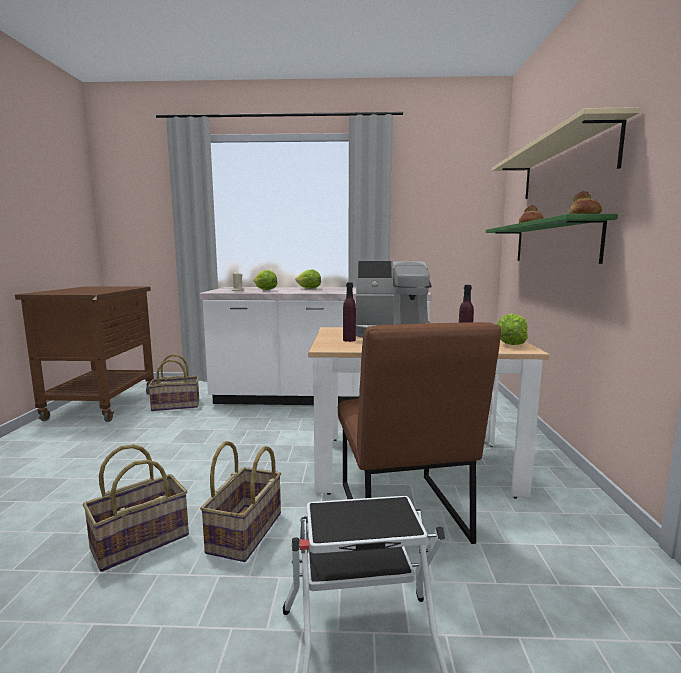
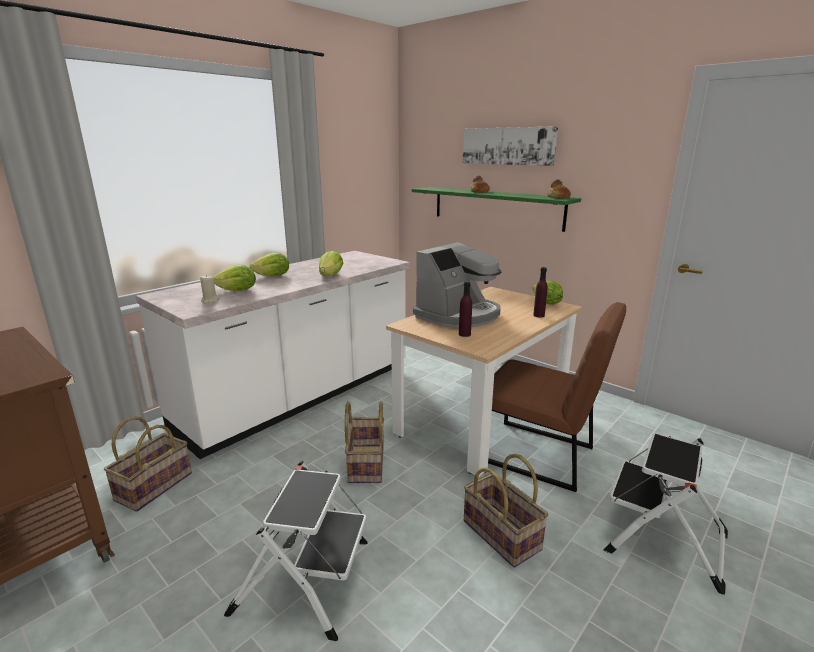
camera: 50 degrees left, 10 degrees up
basket [83,444,189,572] -> basket moved to [345,401,384,483]
beige shelf [492,107,639,199] -> picture [463,126,558,166]
none -> step ladder [224,461,368,641]
none -> lettuce [319,251,343,276]

